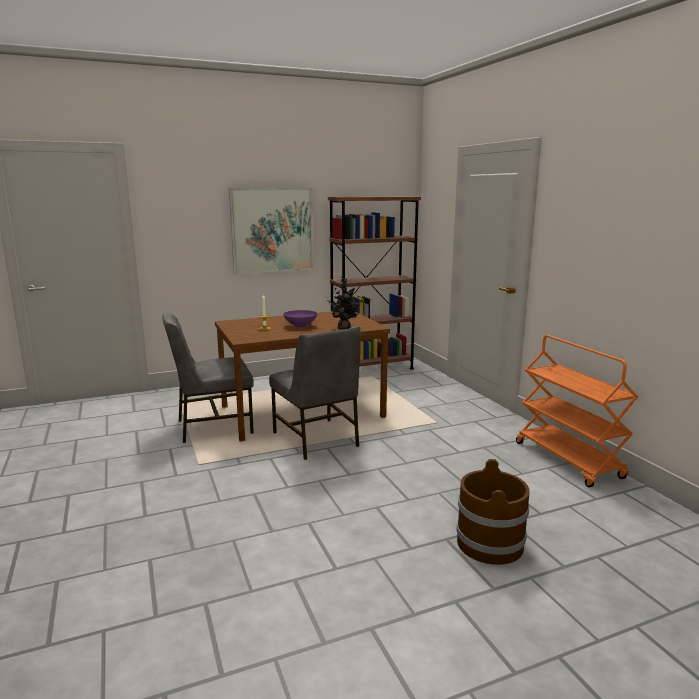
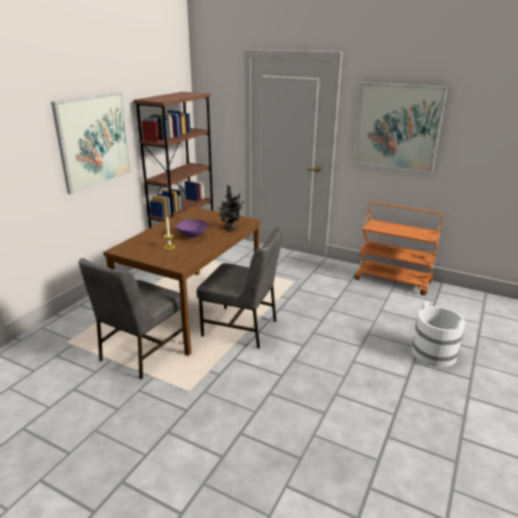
camera: 40 degrees left, 10 degrees up
brown bucket [456,459,530,565] -> white bucket [412,301,465,367]
none -> picture [353,82,447,173]

